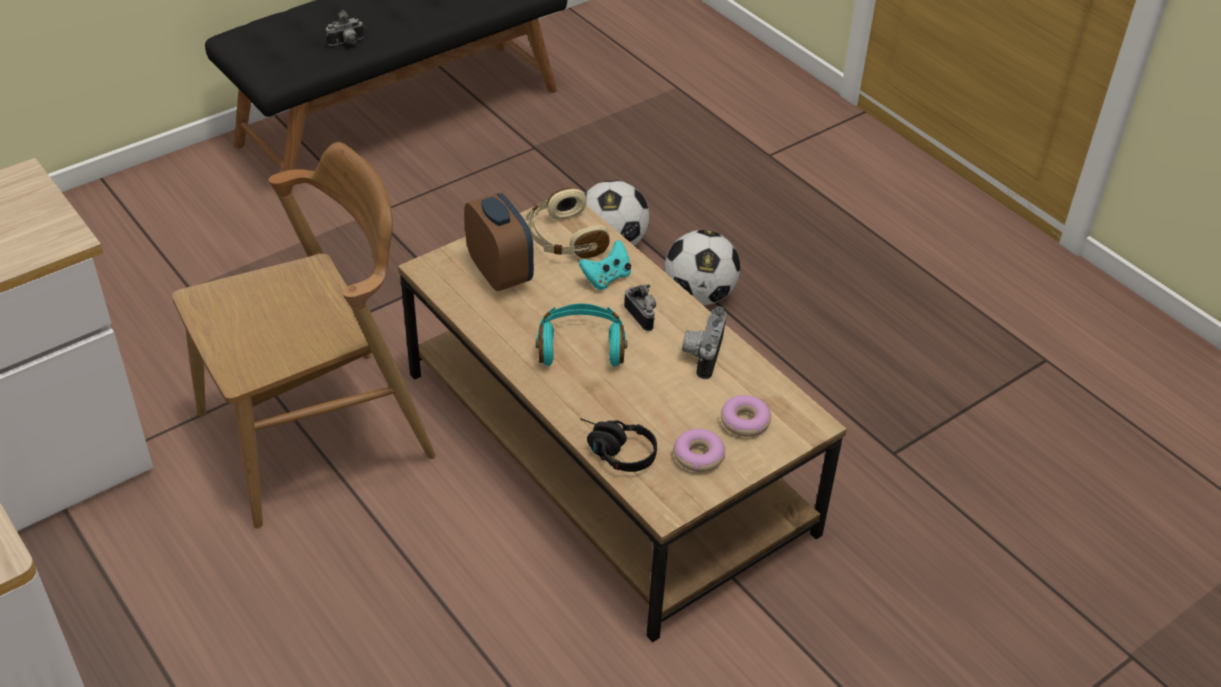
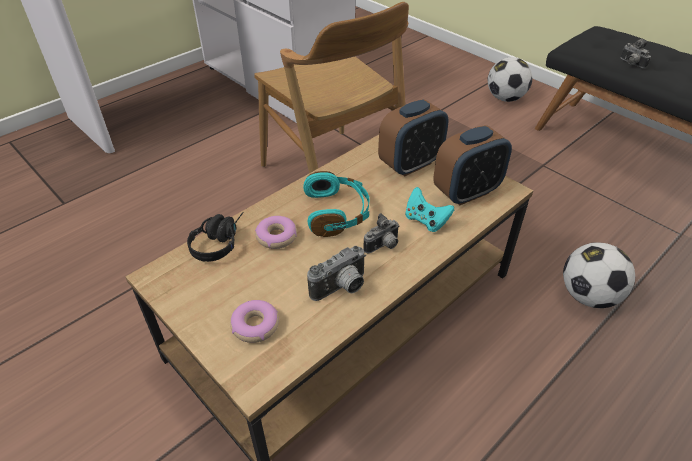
camera: 85 degrees right, 0 degrees up
beige headphones [526,188,610,258] -> alarm clock [433,125,512,205]
football [664,230,741,306] -> football moved to [487,57,532,102]
donut [673,429,725,472] -> donut moved to [255,216,297,249]
camera [682,306,726,379] -> camera turned 135 degrees clockwise [307,246,366,301]

